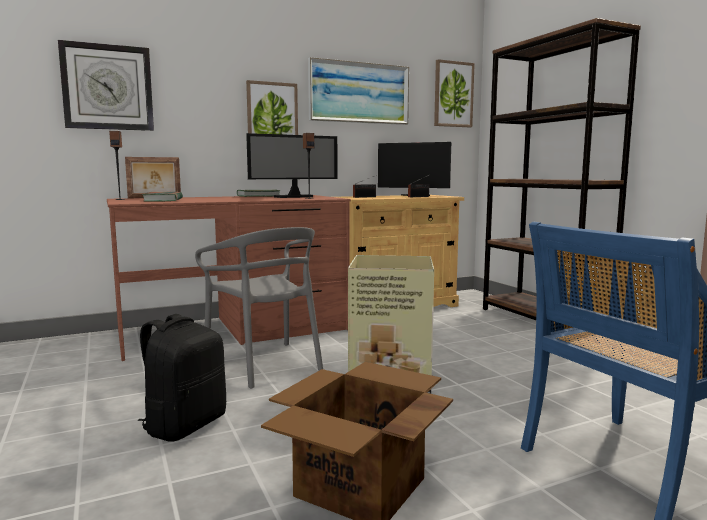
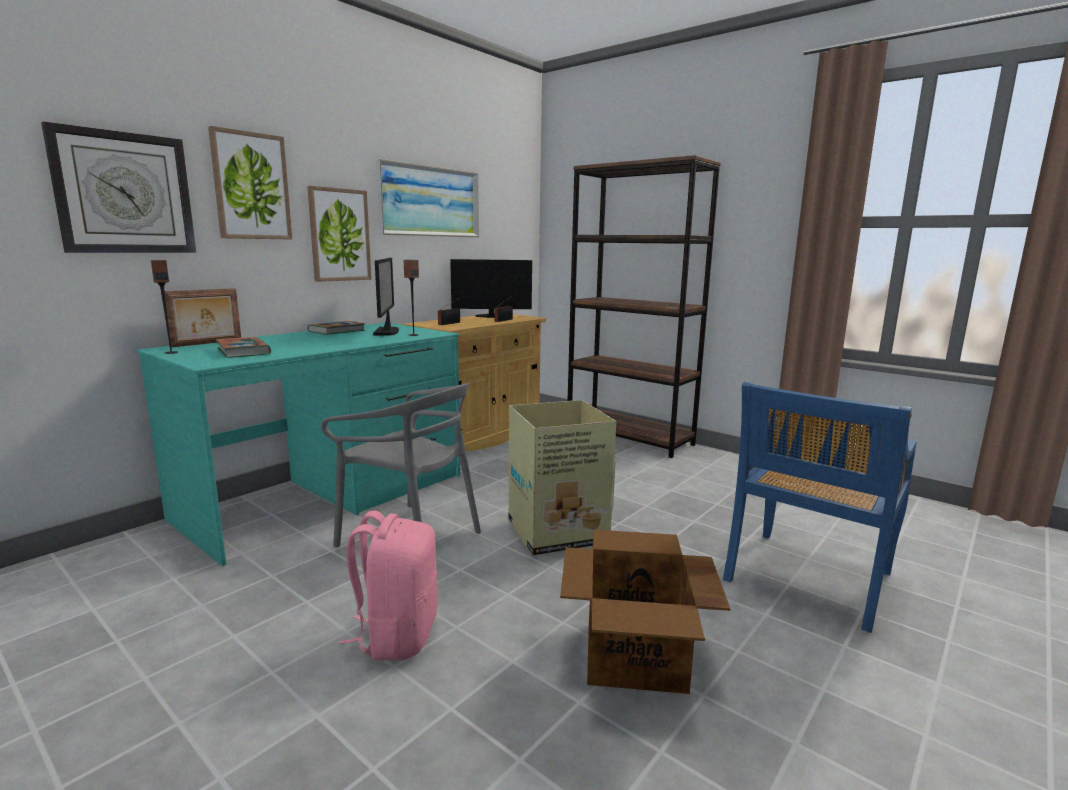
camera: 25 degrees left, 5 degrees up
brown desk [107,195,351,361] -> turquoise desk [136,323,460,566]
black backpack [138,314,226,442] -> pink backpack [339,511,437,661]
monitor [246,133,338,198] -> monitor turned 45 degrees counterclockwise [373,258,399,336]
picture [434,59,475,127] -> picture moved to [208,126,292,240]

